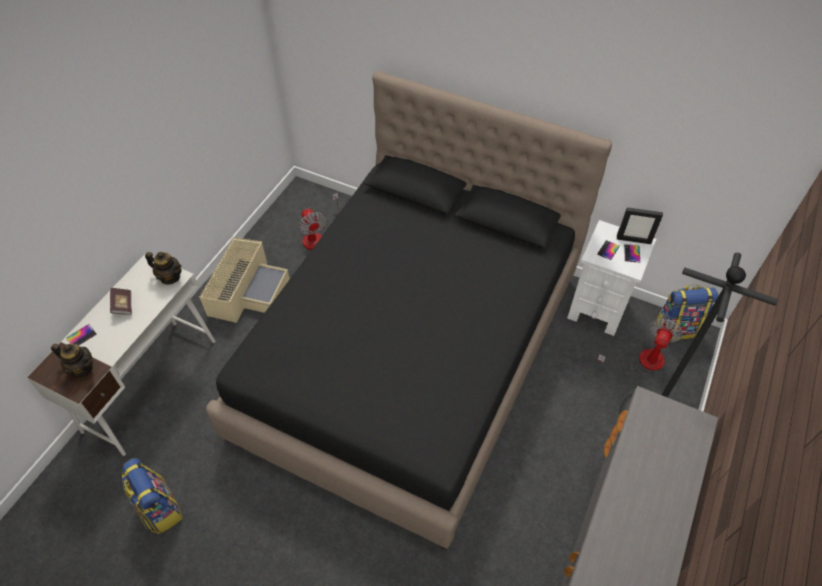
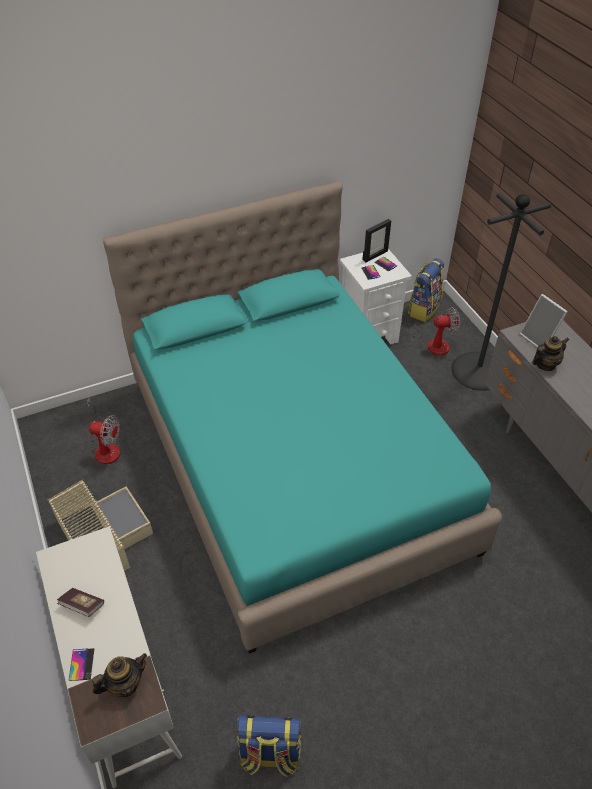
camera: 50 degrees left, 5 degrees down
teapot [145,252,182,284] -> teapot moved to [532,336,569,371]
black bed [206,71,612,549] -> turquoise bed [103,181,502,654]
fan [597,318,683,375] -> fan turned 105 degrees clockwise [403,307,460,355]
none -> picture frame [520,294,568,348]

